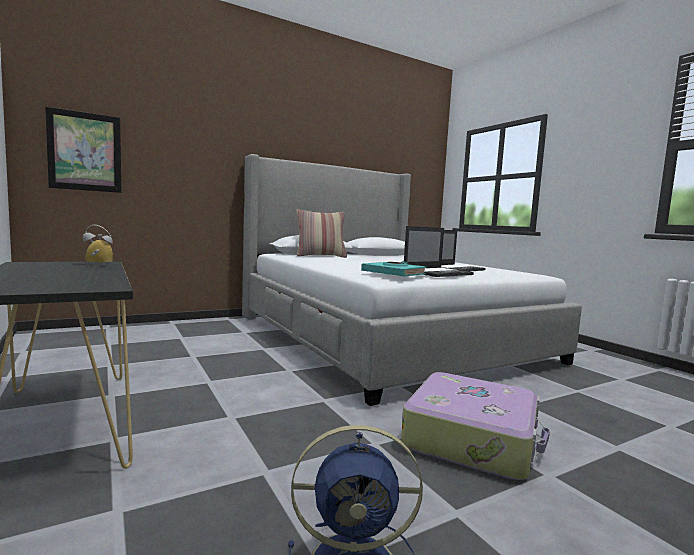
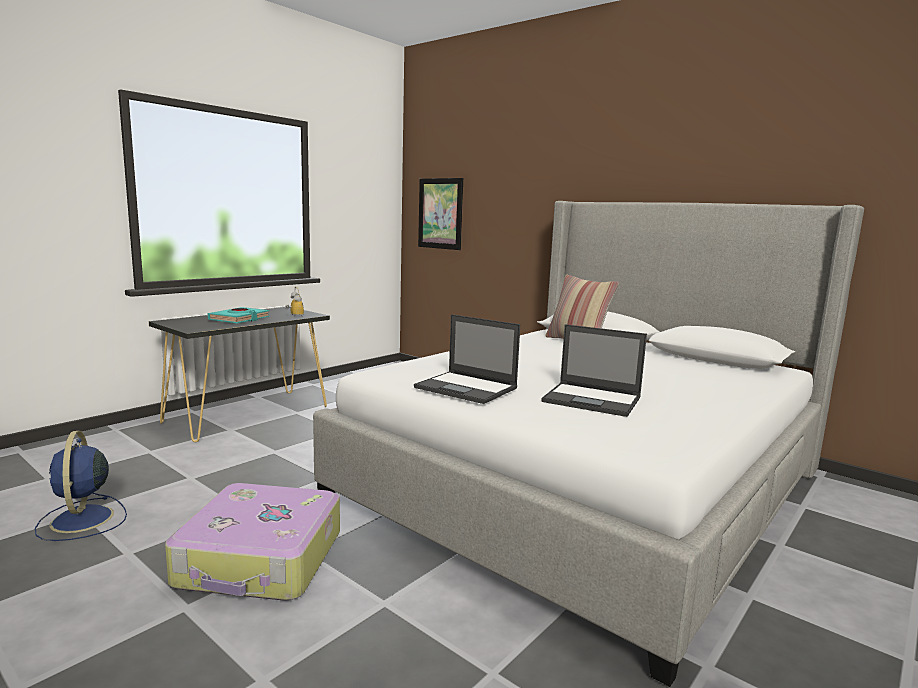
camera: 70 degrees right, 5 degrees up
turquoise book [361,261,426,276] -> turquoise book moved to [208,307,269,323]

